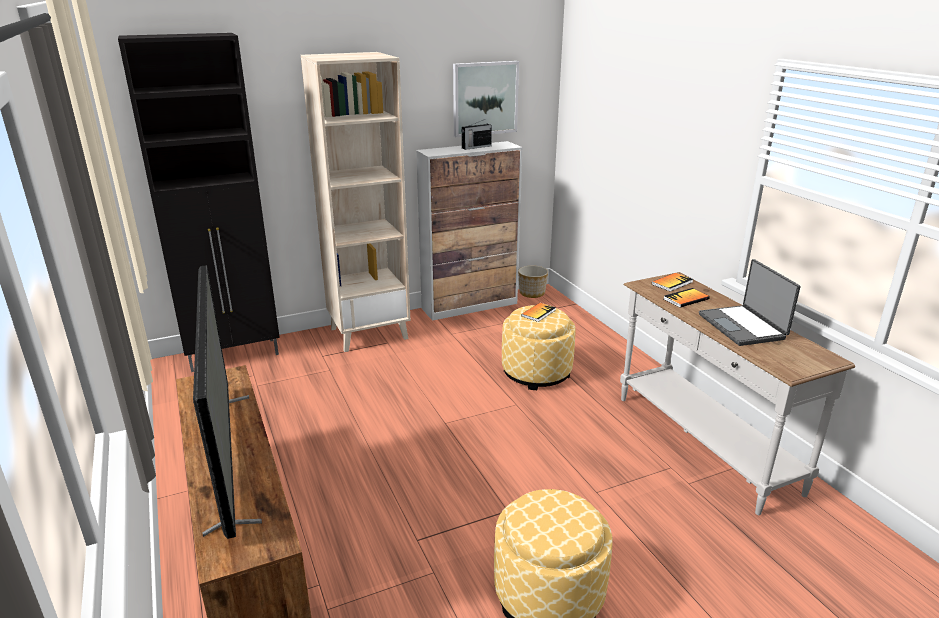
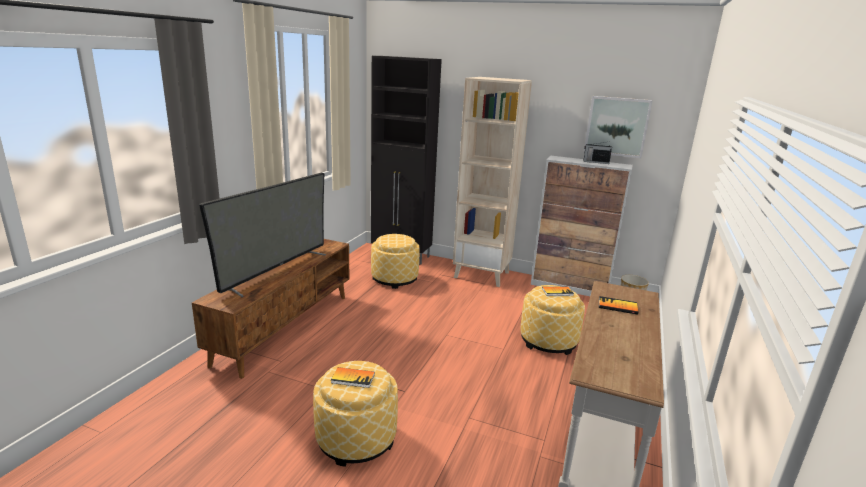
camera: 45 degrees right, 5 degrees down
book [652,273,693,291] -> book moved to [331,367,375,388]
laptop [699,259,800,346] -> none
none -> ottoman [371,234,420,289]

